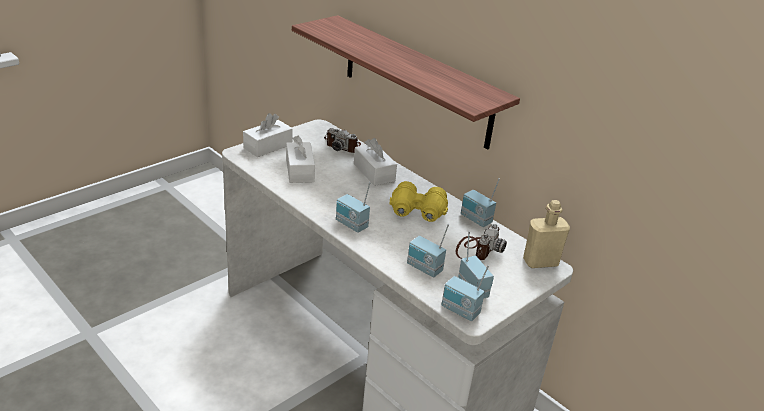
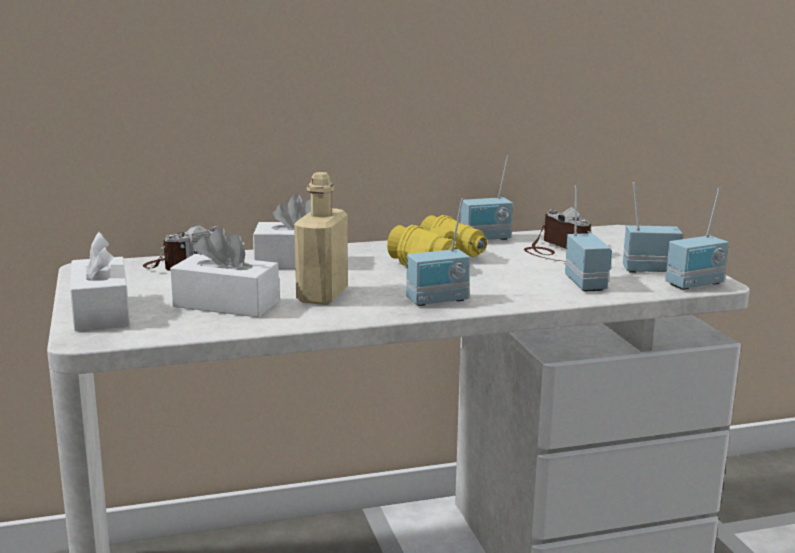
camera: 60 degrees left, 15 degrees down
shelf [292,15,520,150] -> none
radio [407,224,449,278] -> radio turned 75 degrees counterclockwise [565,185,612,291]
beige bottle [523,200,570,268] -> beige bottle moved to [294,172,347,305]

